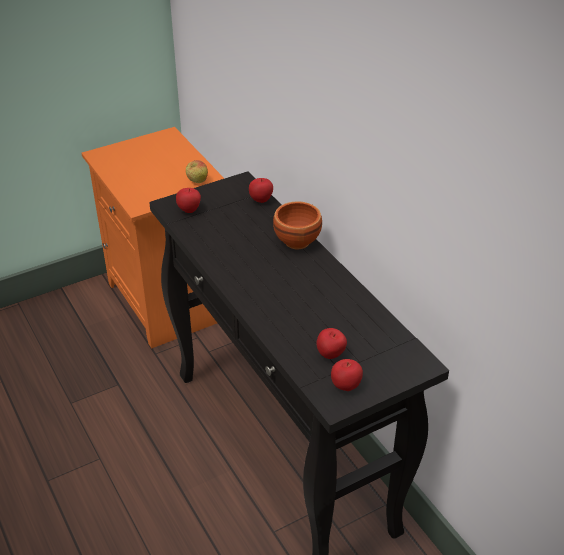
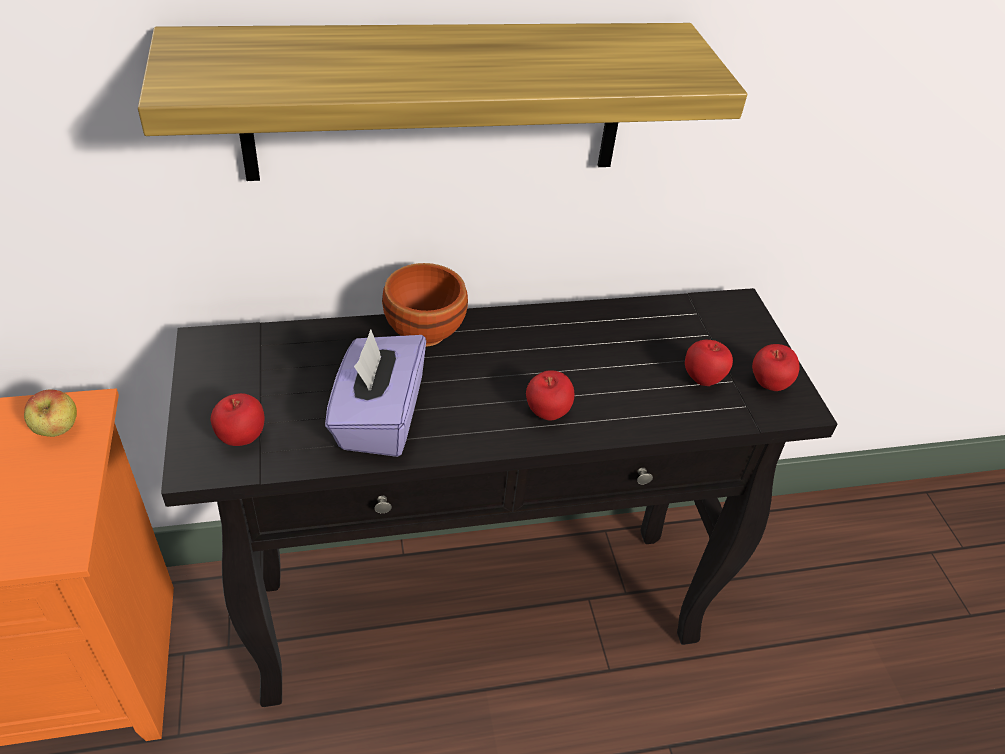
camera: 75 degrees left, 5 degrees up
apple [249,178,273,203] -> apple moved to [526,370,574,421]
none -> shelf [138,23,747,181]
none -> purple tissue box [325,329,426,457]

